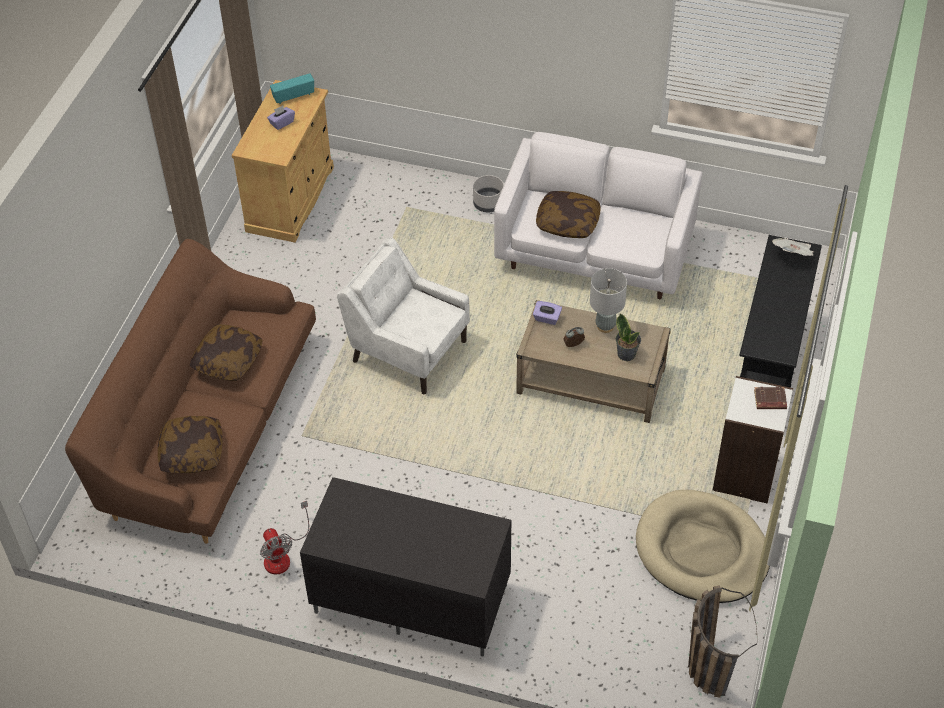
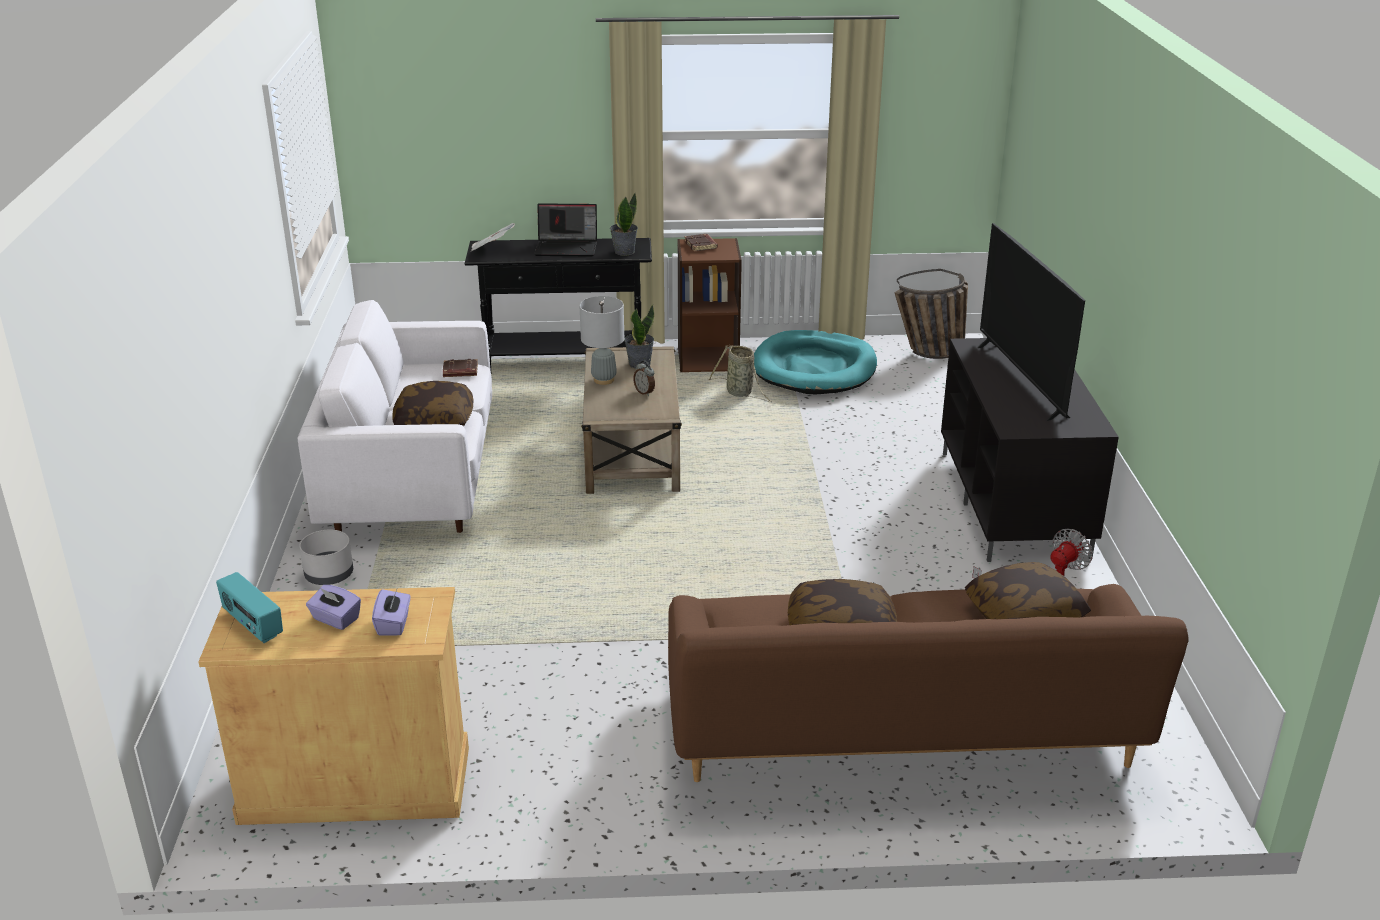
camera: 110 degrees left, 20 degrees down
white armchair [337,238,470,394] -> none
purple tissue box [533,301,562,325] -> purple tissue box moved to [372,589,411,635]
beige dog bed [636,490,770,603] -> turquoise dog bed [754,330,877,395]
white bookcase [713,376,793,504] -> brown bookcase [678,238,742,372]
none -> brown book [443,359,478,377]
none -> laptop [534,203,597,256]
none -> potted plant [610,193,638,256]
none -> basket [708,345,772,402]
none -> television [978,223,1085,421]

